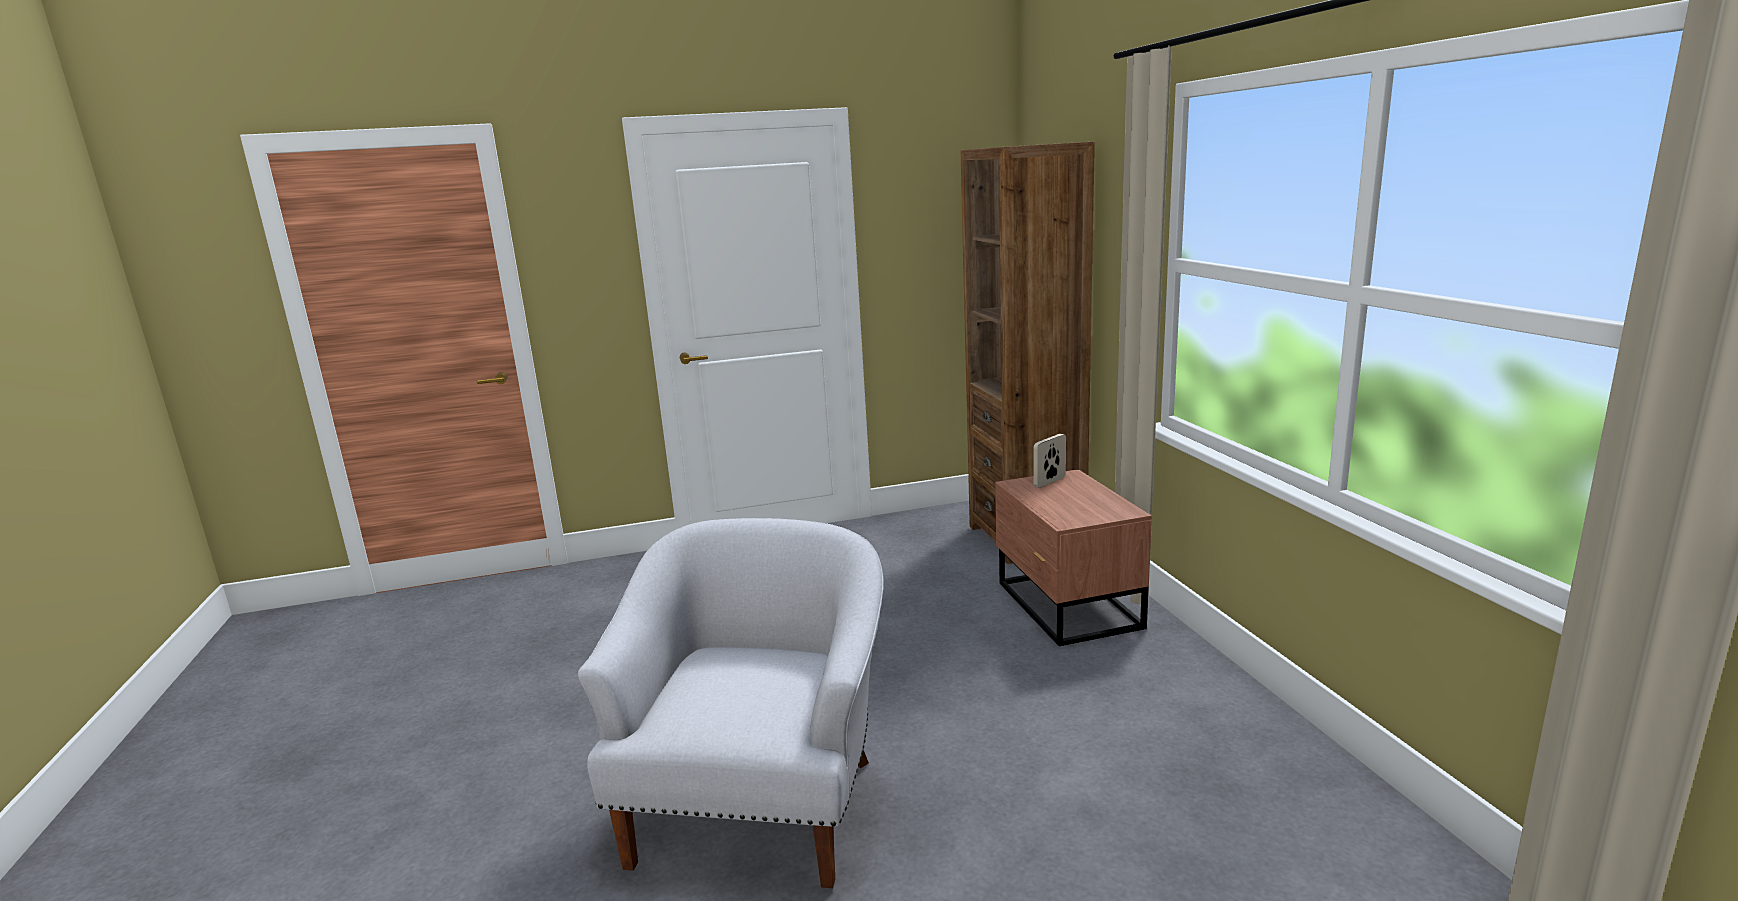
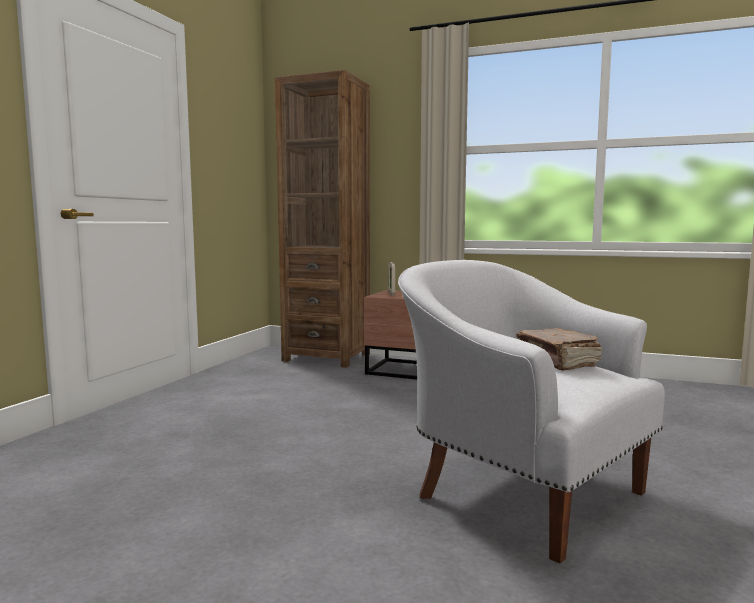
camera: 55 degrees left, 10 degrees down
none -> brown book [516,328,602,371]

